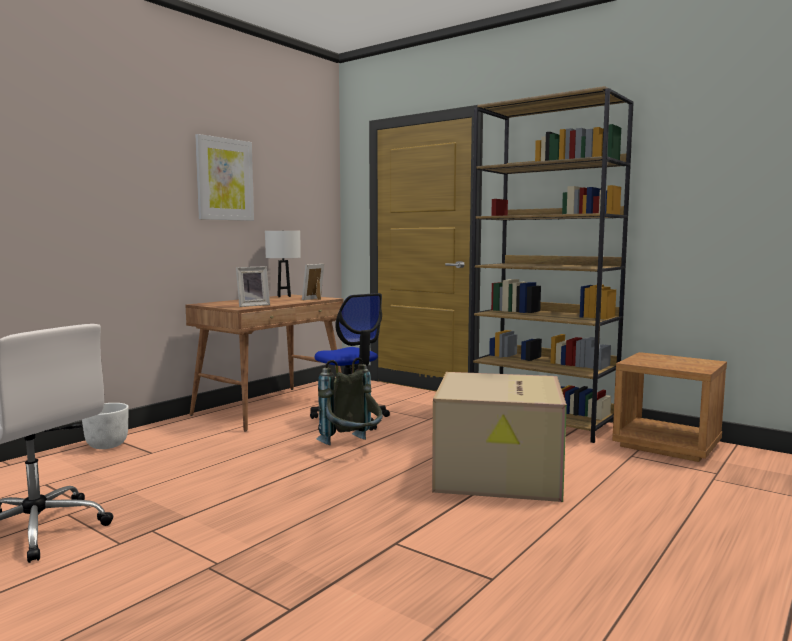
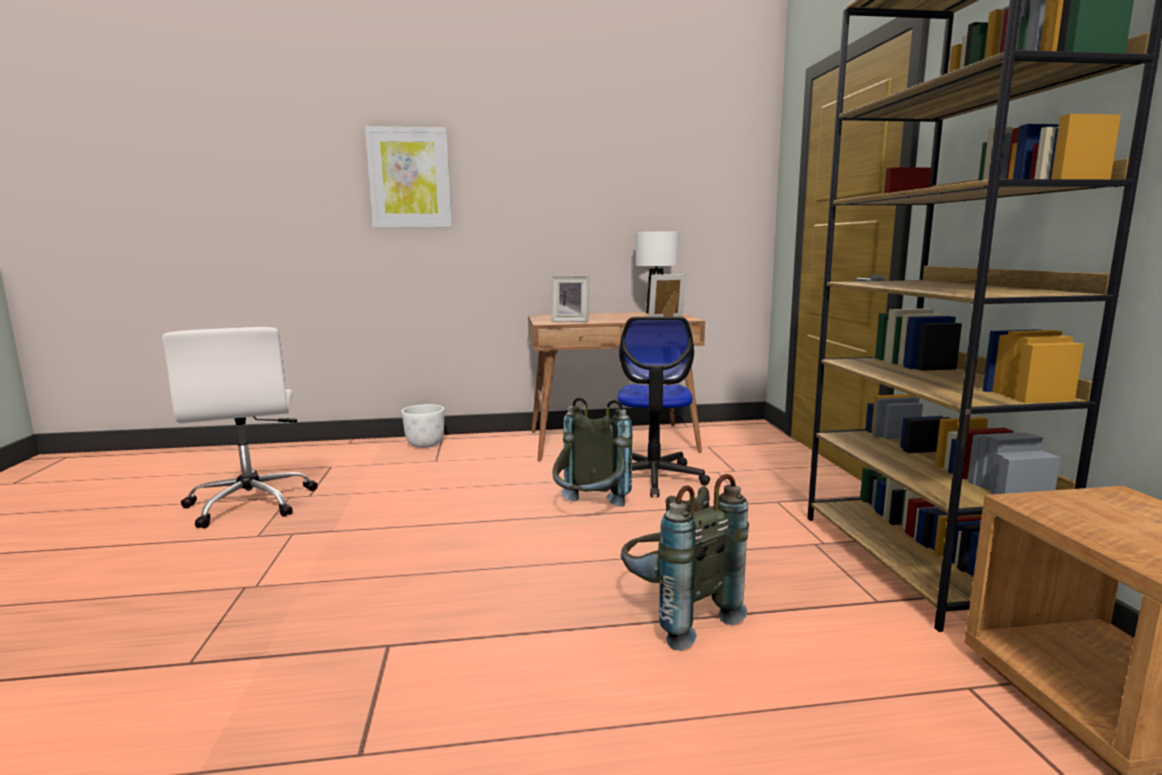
camera: 45 degrees right, 5 degrees up
picture [195,134,254,221] -> picture moved to [365,126,452,228]
cardboard box [432,372,567,502] -> grey backpack [621,474,749,651]

